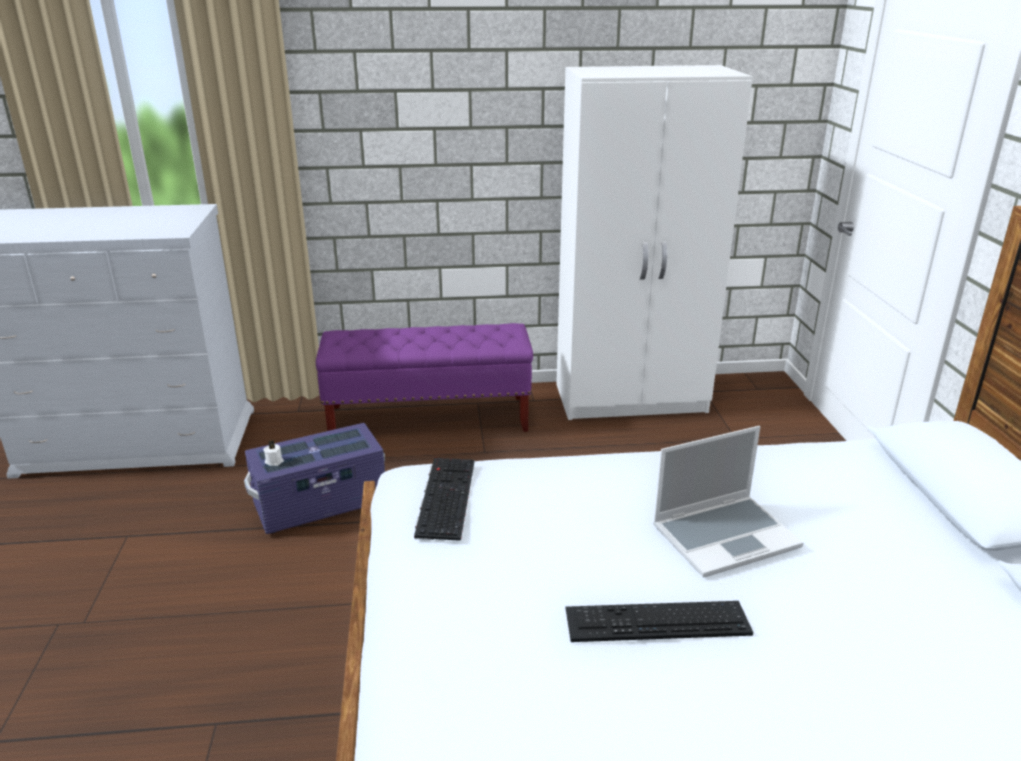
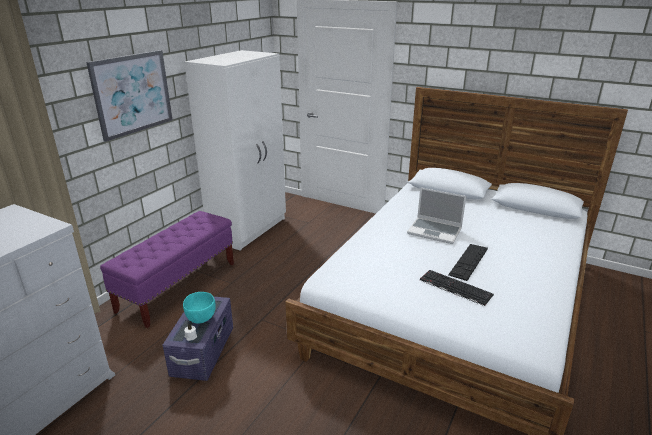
camera: 55 degrees left, 0 degrees up
keyboard [414,458,475,541] -> keyboard moved to [420,270,494,306]
laptop [653,426,803,577] -> laptop turned 105 degrees clockwise [407,187,466,244]
none -> picture [86,50,173,142]
none -> turquoise bowl [183,292,216,324]

